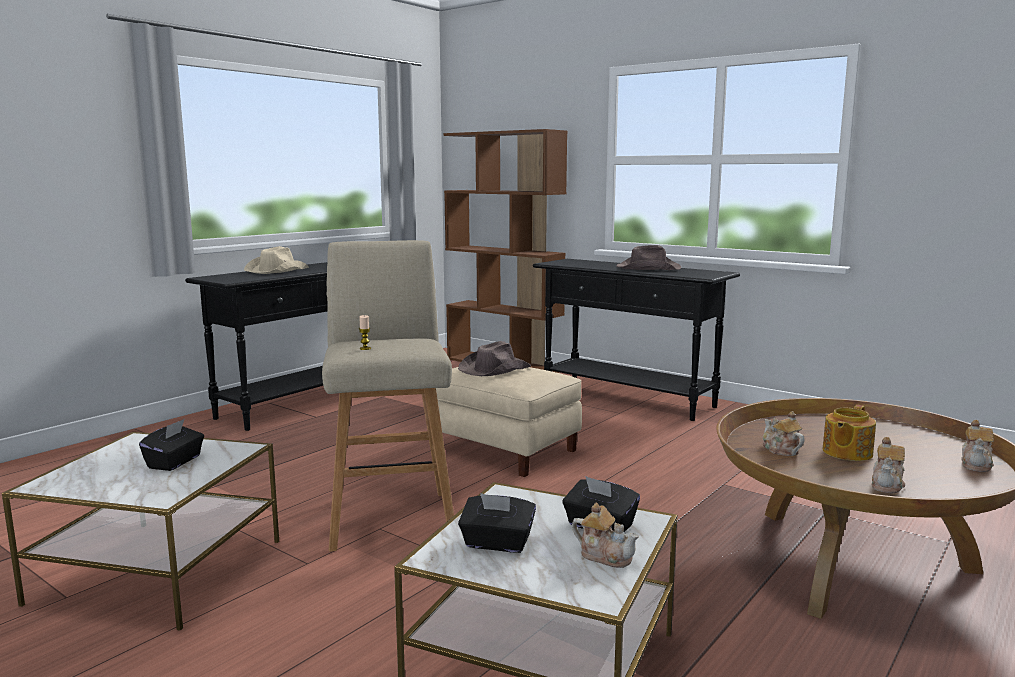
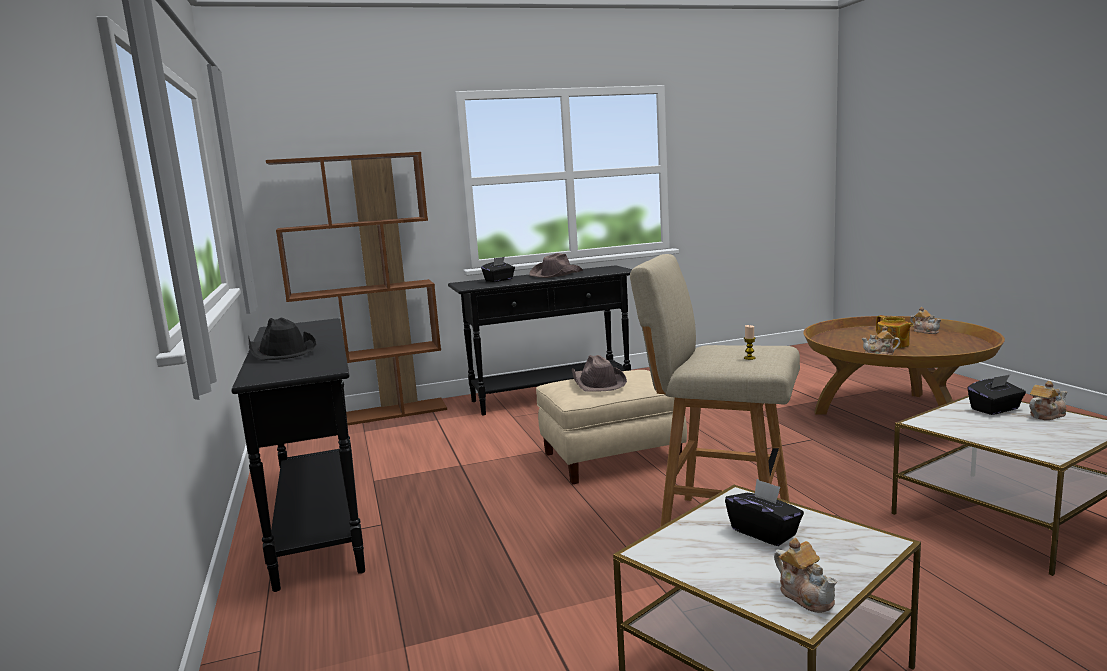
camera: 55 degrees left, 0 degrees up
beige hat [244,246,309,274] -> black hat [248,318,317,360]
black tissue box [458,493,536,553] -> black tissue box moved to [481,257,515,282]
teapot [871,437,905,493] -> teapot moved to [774,537,837,613]

